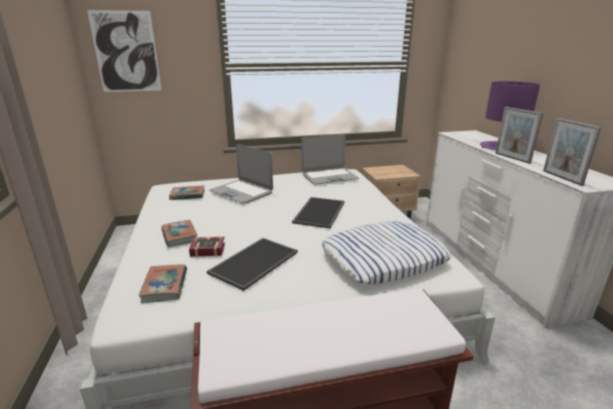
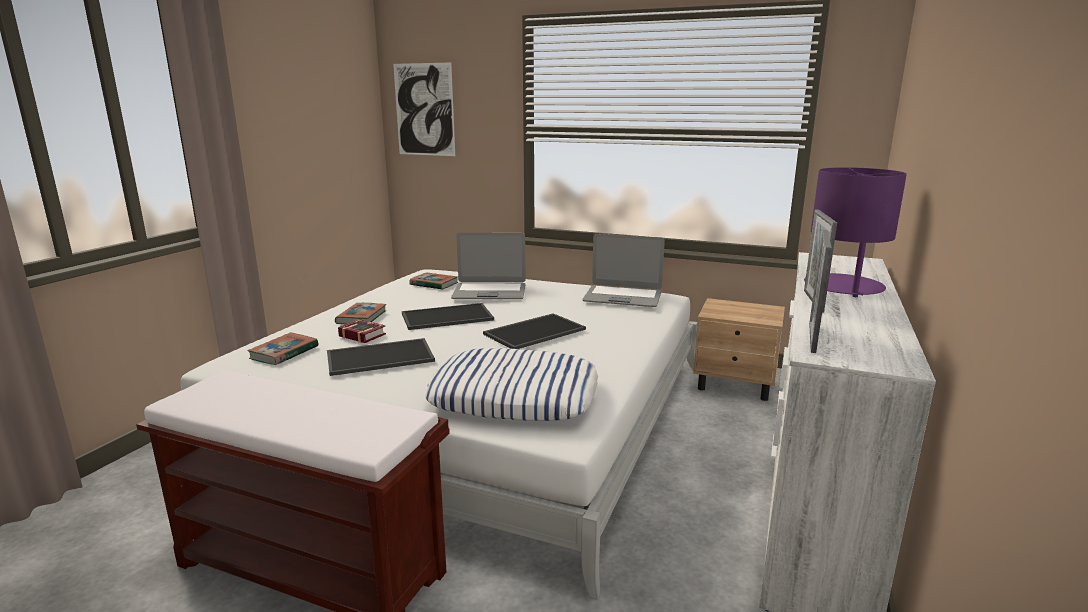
camera: 35 degrees right, 5 degrees down
laptop [209,144,273,204] -> laptop turned 75 degrees counterclockwise [451,233,525,299]
none -> tray [402,303,494,330]

